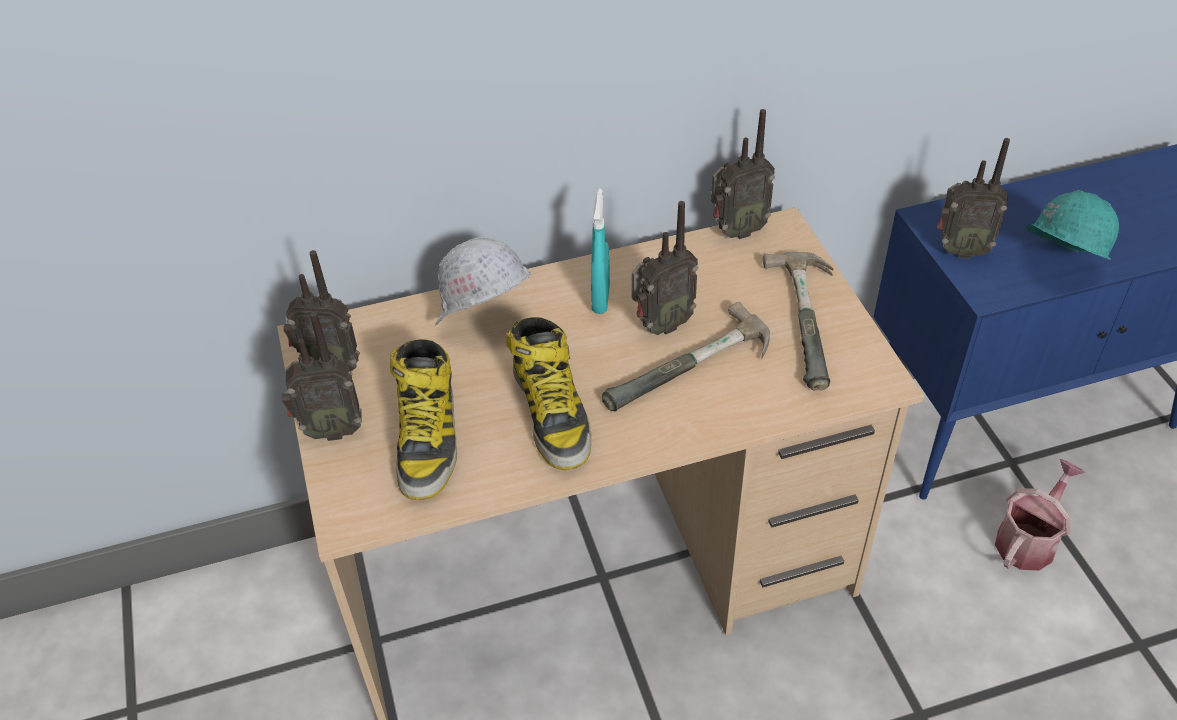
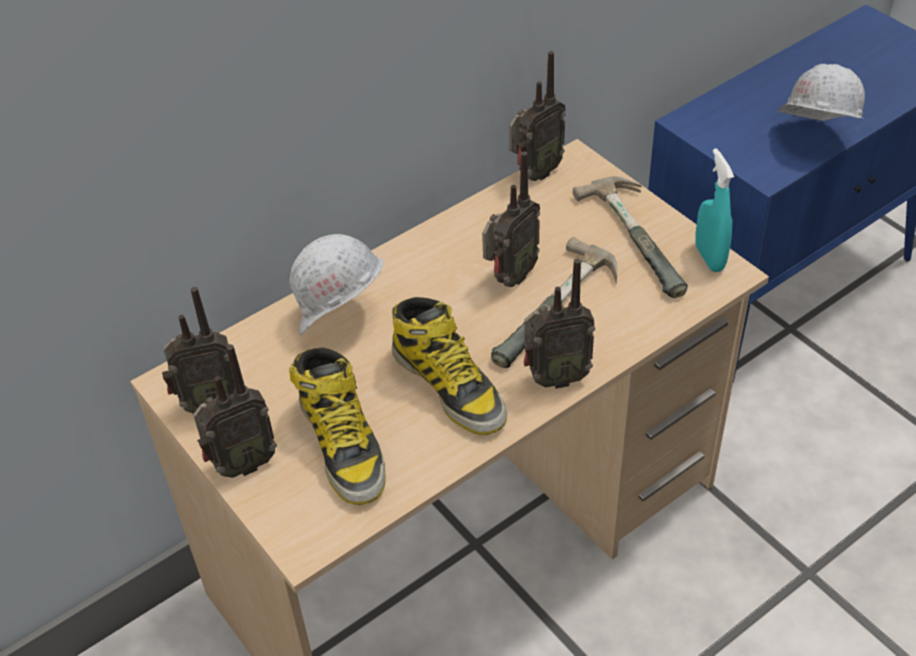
camera: 20 degrees left, 0 degrees up
turquoise spray bottle [591,189,610,314] -> turquoise spray bottle moved to [695,148,734,272]
radio [937,138,1010,259] -> radio moved to [524,259,595,389]
watering can [995,459,1085,571] -> none
turquoise hard hat [1025,190,1119,260] -> white hard hat [777,64,865,121]

